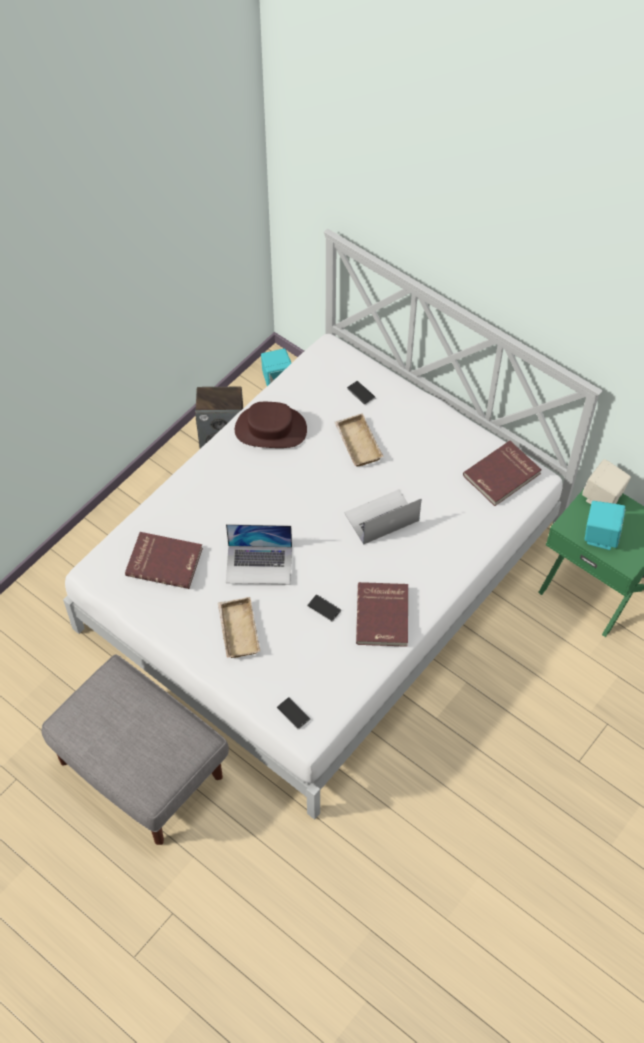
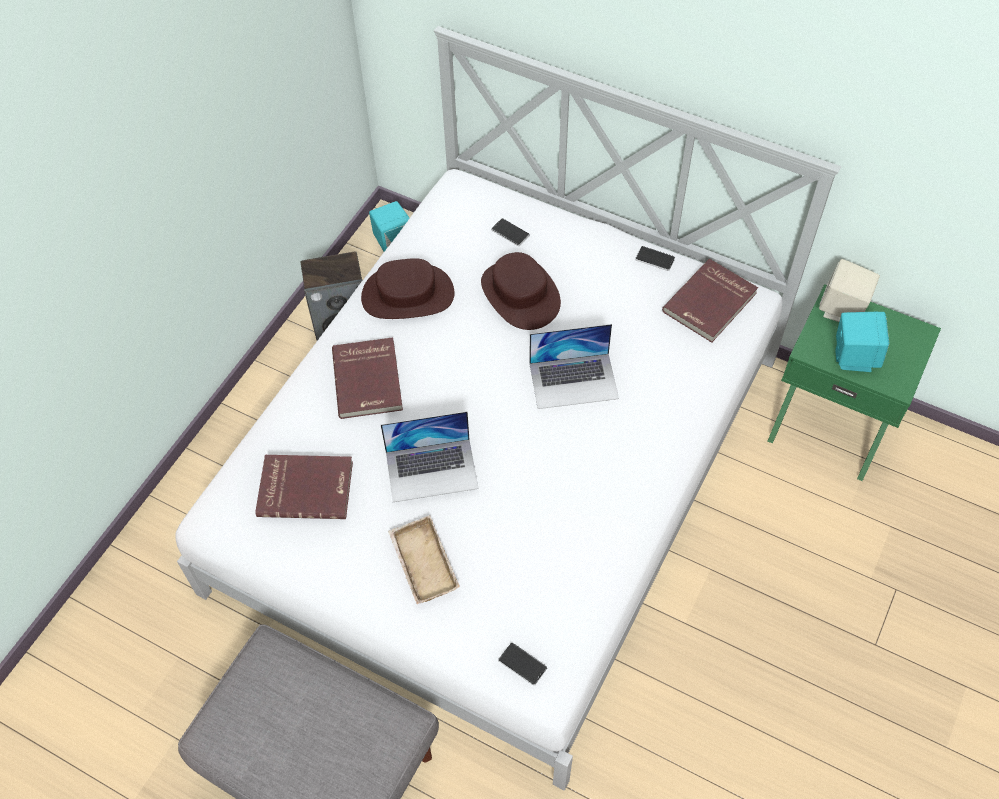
camera: 10 degrees left, 0 degrees up
phone [307,595,341,622] -> phone moved to [635,246,675,271]
beige tray [334,413,384,467] -> brown hat [481,252,561,330]
laptop [344,489,422,545] -> laptop turned 150 degrees counterclockwise [529,324,619,409]
red book [356,582,408,647] -> red book moved to [332,337,403,419]

